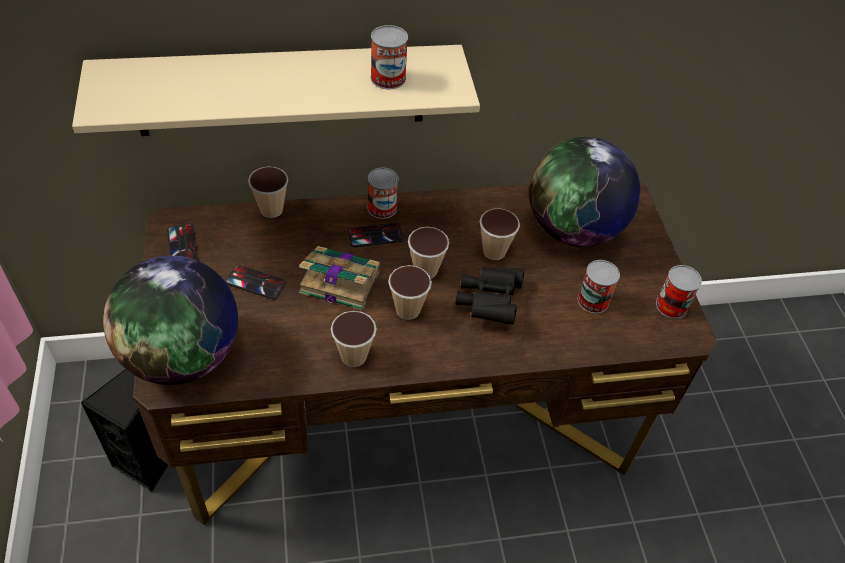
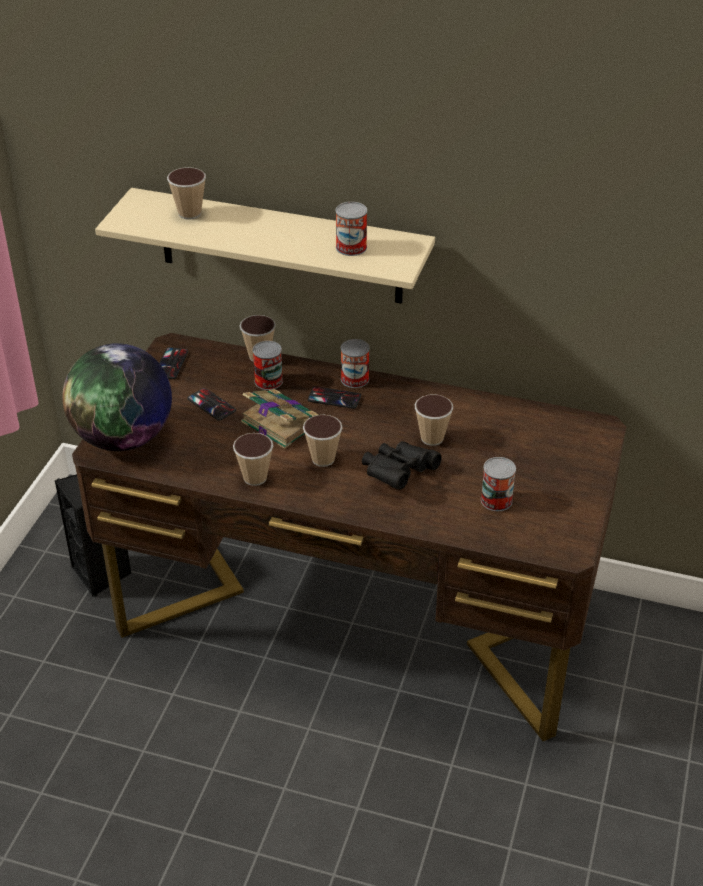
camera: 30 degrees right, 10 degrees down
cup [408,227,449,279] -> cup moved to [167,167,206,220]
globe [529,137,640,247] -> none
can [656,265,702,319] -> can moved to [253,341,283,390]

